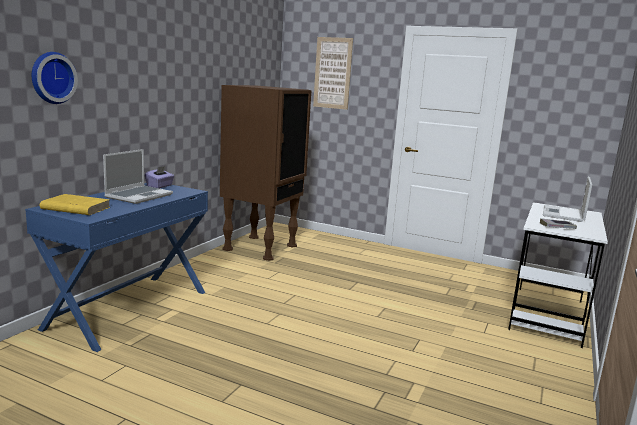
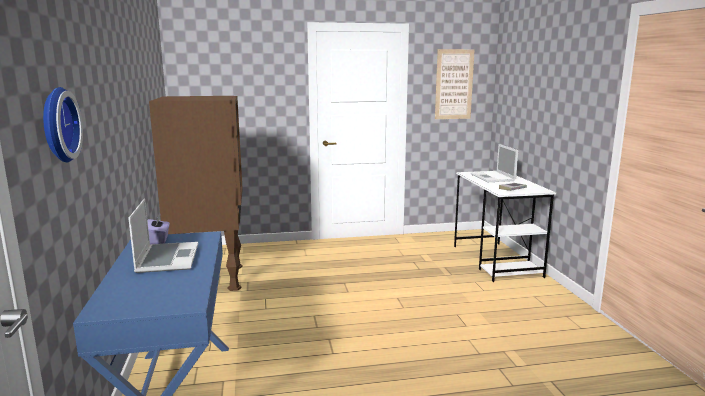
camera: 35 degrees left, 0 degrees up
yellow book [40,194,111,215] -> none
picture [313,37,353,110] -> picture moved to [435,49,475,119]

